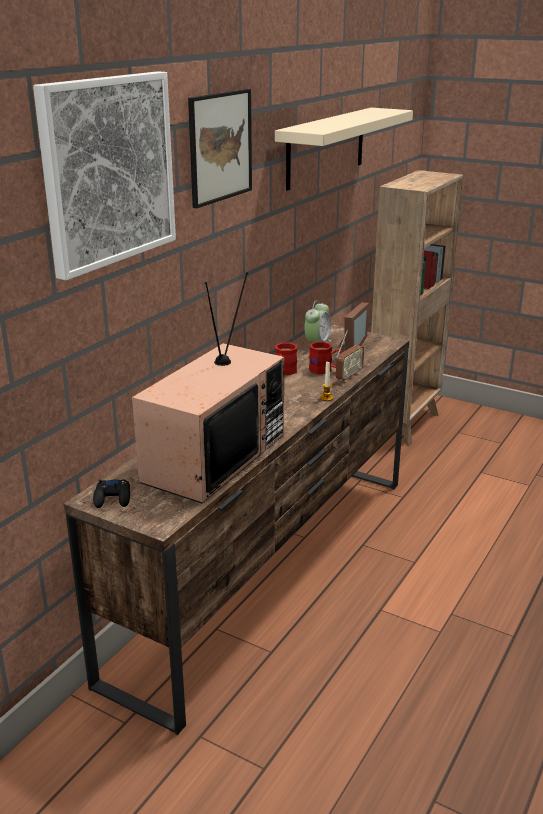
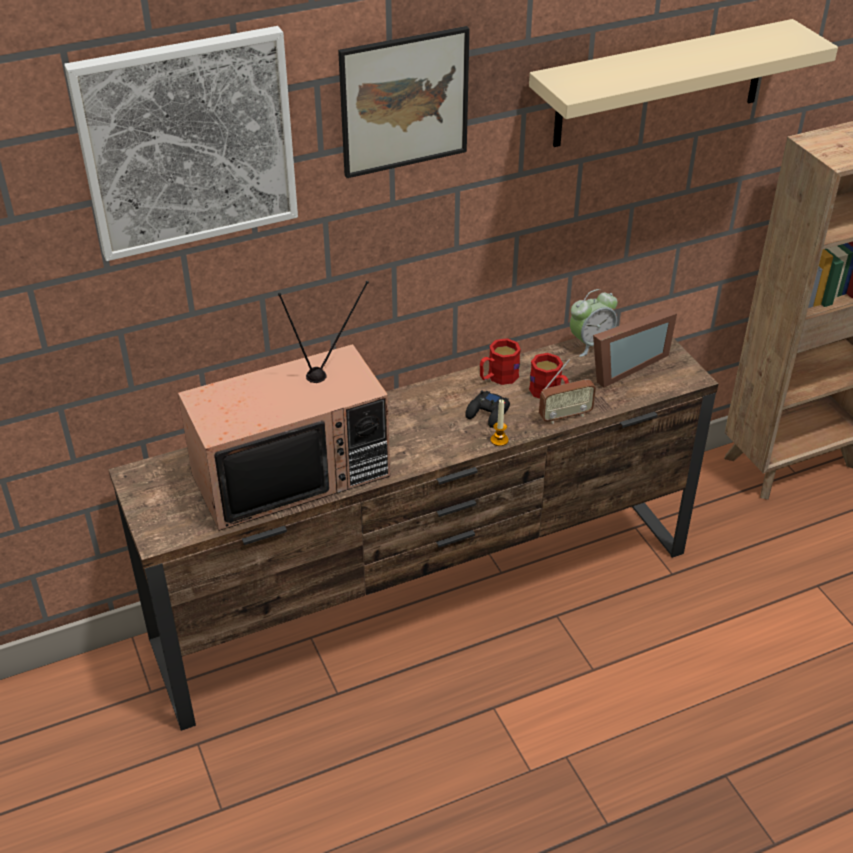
camera: 35 degrees right, 15 degrees up
black game controller [93,479,130,508] -> black game controller moved to [465,390,510,428]

